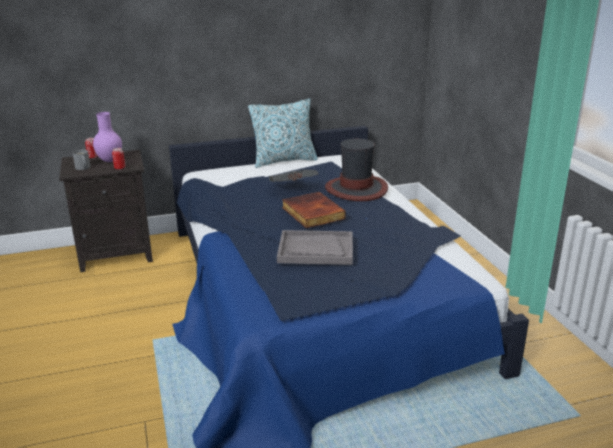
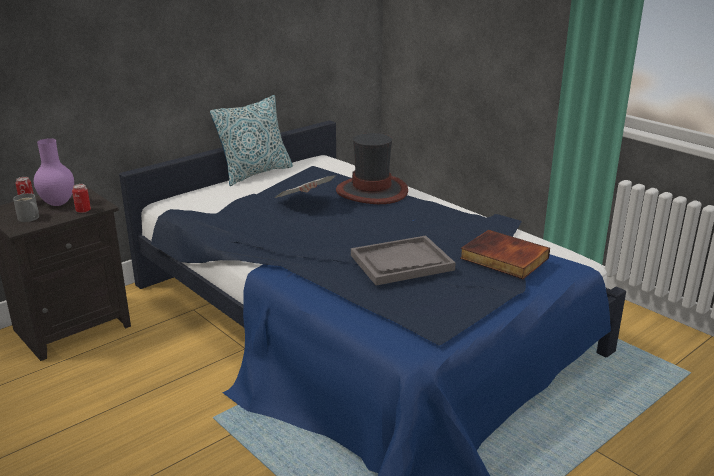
camera: 25 degrees left, 0 degrees up
book [282,192,346,228] -> book moved to [460,230,550,279]

